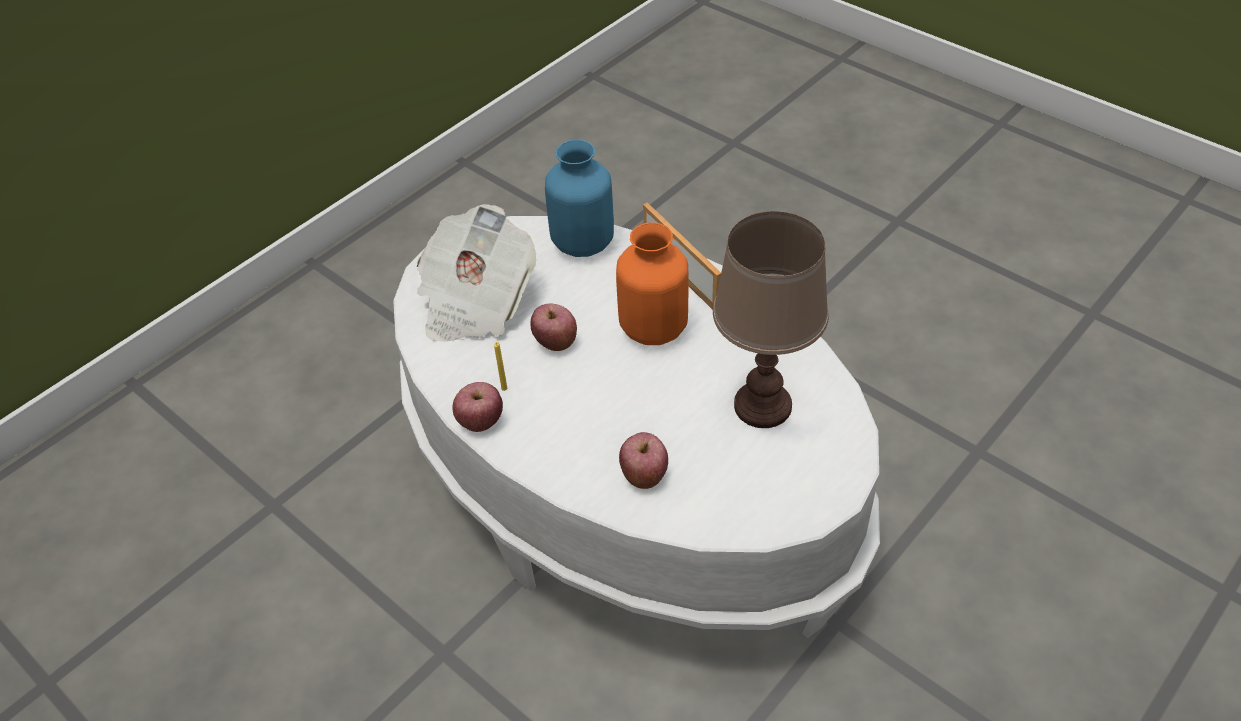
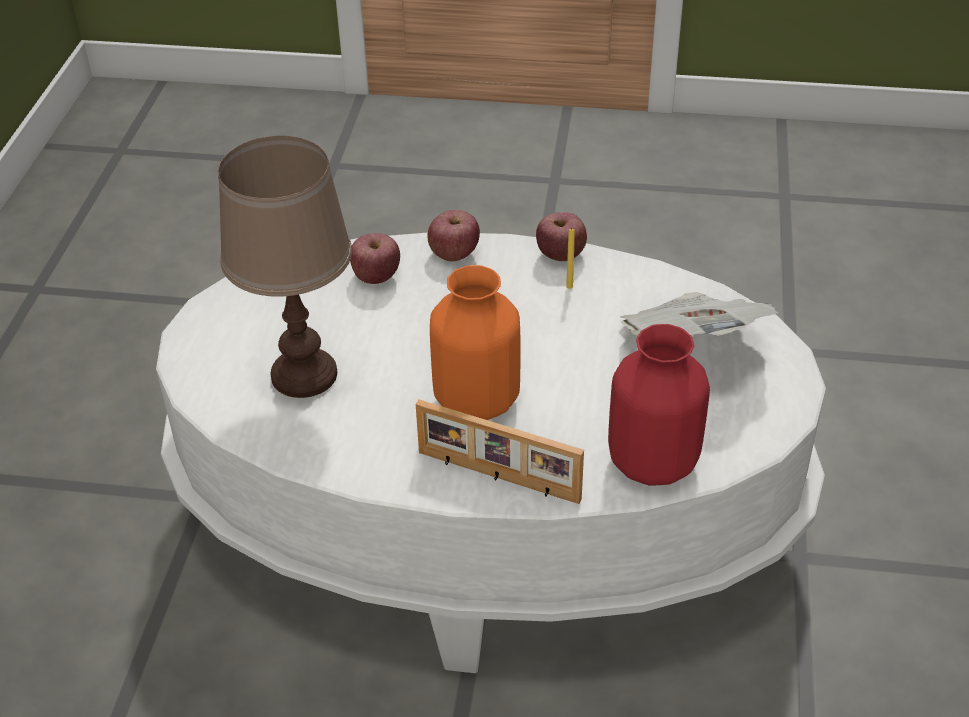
camera: 145 degrees right, 5 degrees down
apple [530,304,577,351] -> apple moved to [428,210,480,262]
blue vase [545,140,614,257] -> red vase [608,324,710,486]

